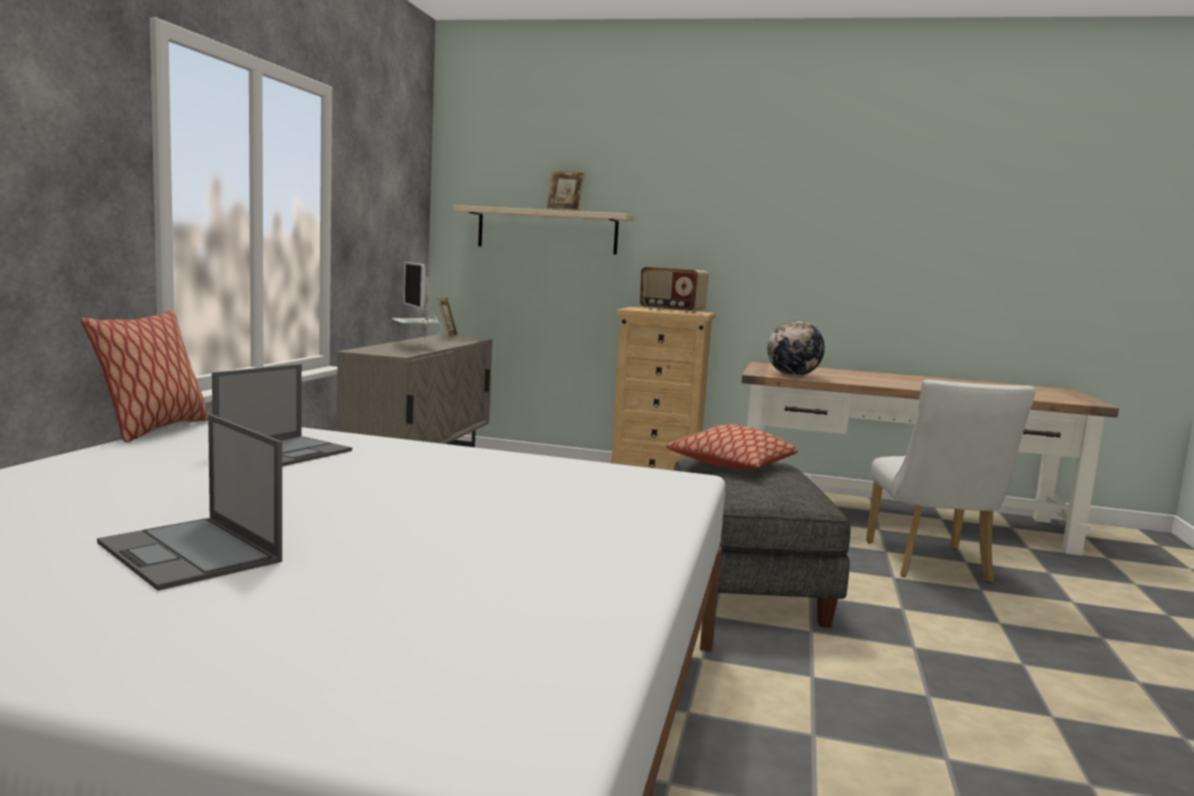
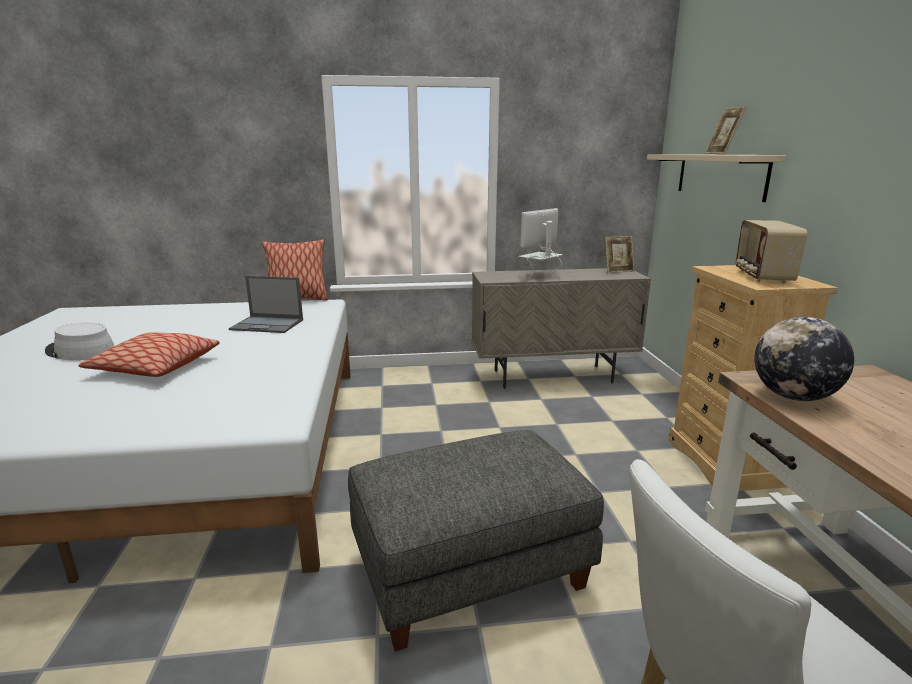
camera: 70 degrees right, 10 degrees up
laptop [97,414,282,591] -> grey hat [45,323,114,360]
pillow [667,424,798,470] -> pillow moved to [78,332,219,377]

